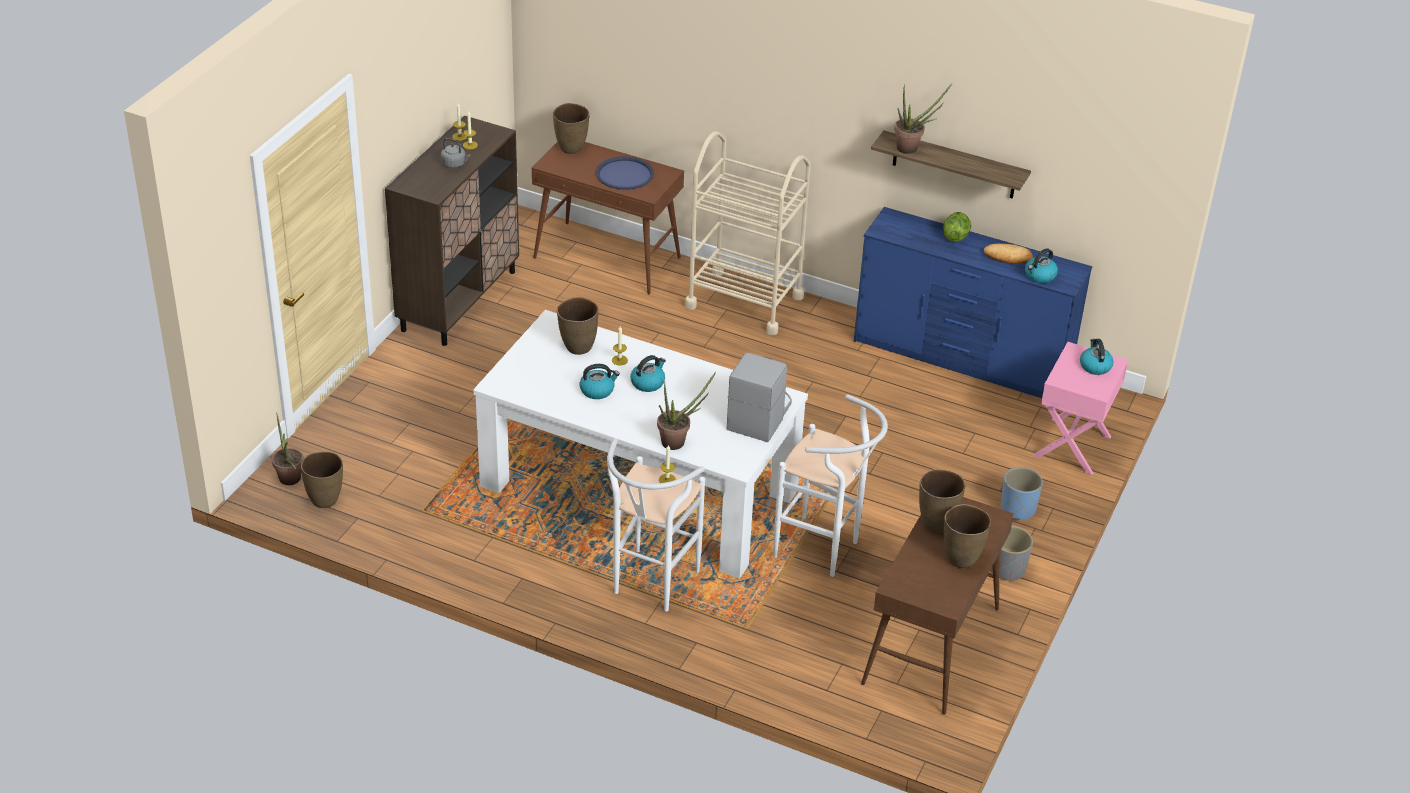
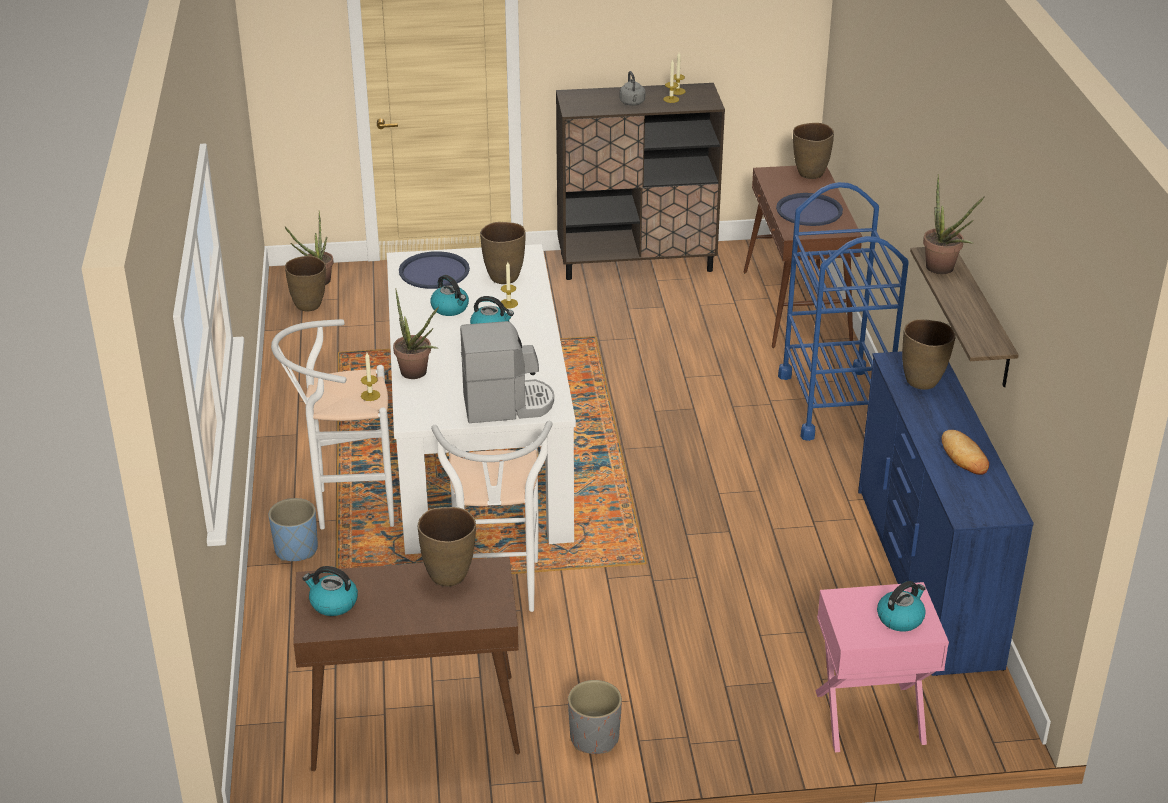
camera: 60 degrees right, 5 degrees down
beige cart [685,131,811,335] -> blue cart [778,182,909,441]
lettuce [943,212,971,242] -> none
brown vase [943,504,991,568] -> brown vase moved to [902,319,956,390]
blue planter [1001,467,1043,520] -> blue planter moved to [269,498,318,561]
kettle [1025,248,1058,283] -> kettle moved to [303,566,358,616]
none -> blue tray [399,251,470,289]

